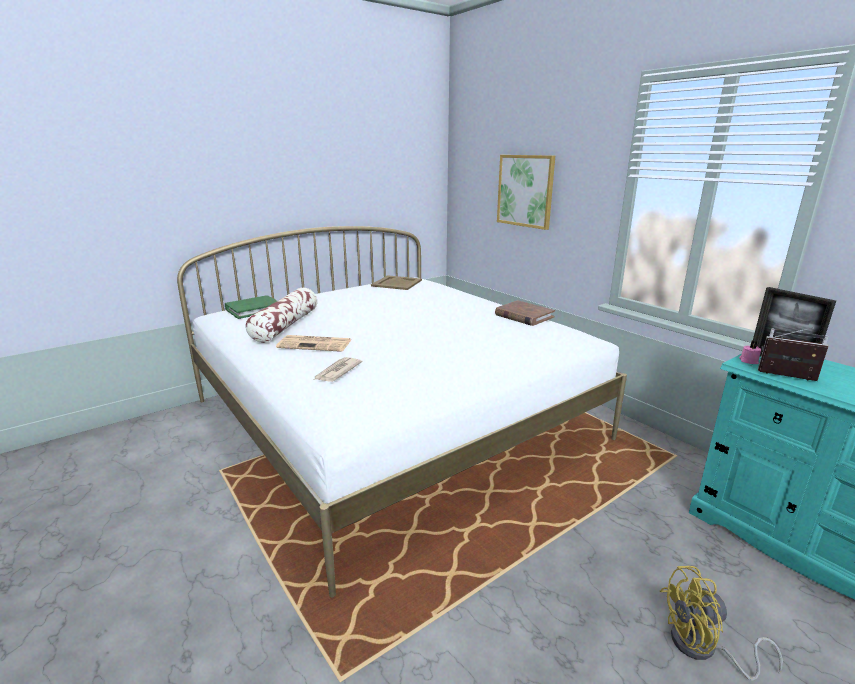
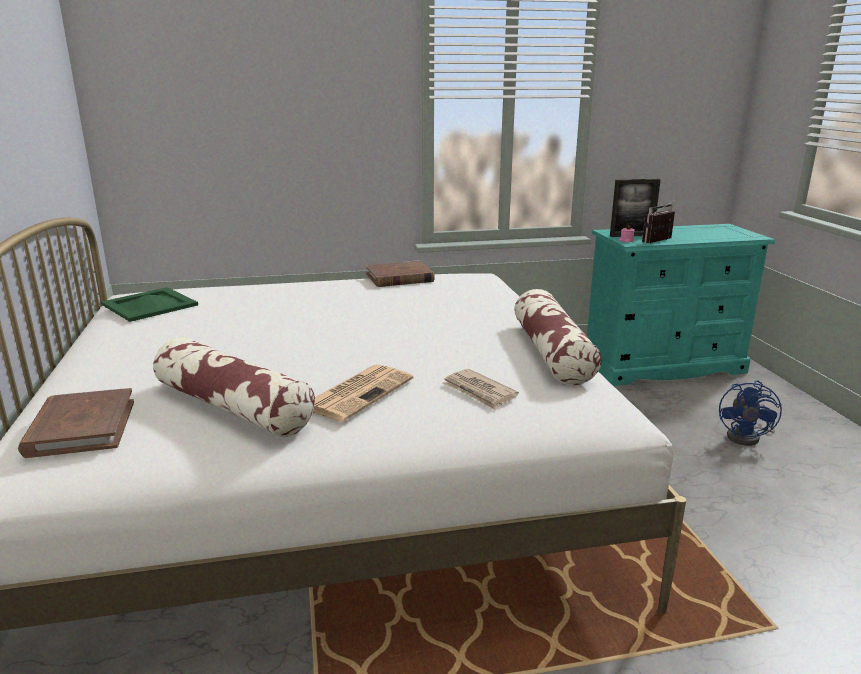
camera: 65 degrees left, 0 degrees up
green book [225,296,277,319] -> brown book [18,388,134,458]
beige tray [371,275,422,290] -> green tray [101,287,198,322]
picture [497,155,555,230] -> none
yellow fan [660,566,783,681] -> blue fan [719,381,782,446]
none -> pillow [514,289,602,385]

